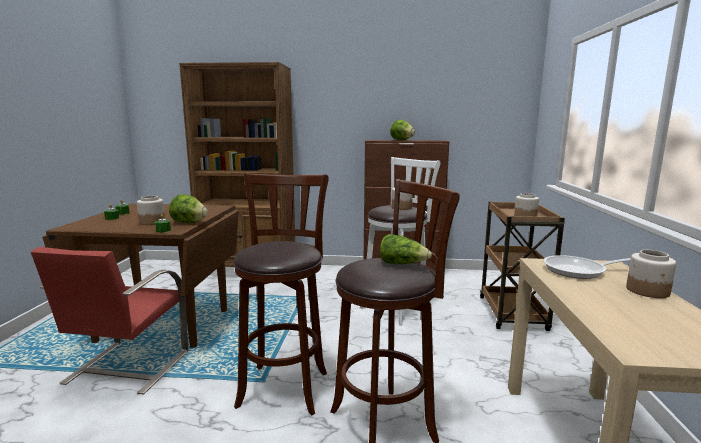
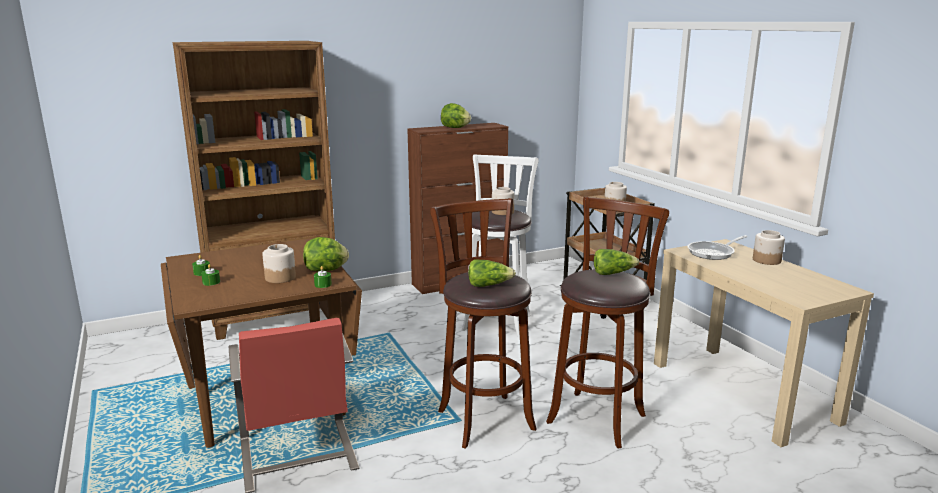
camera: 30 degrees left, 5 degrees up
none -> lettuce [468,259,516,287]

